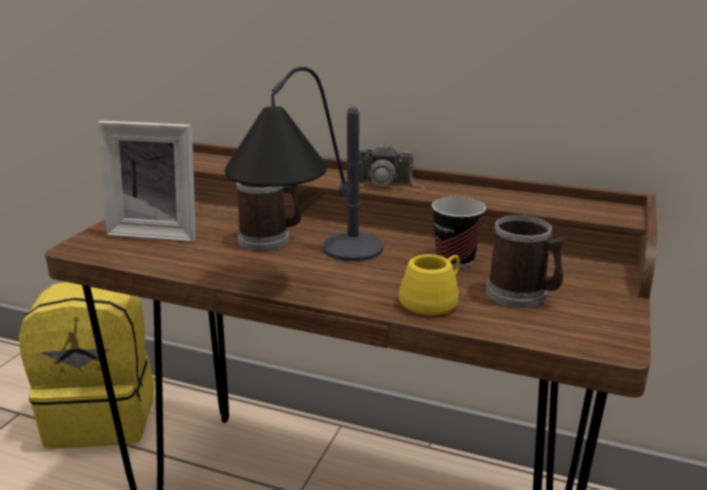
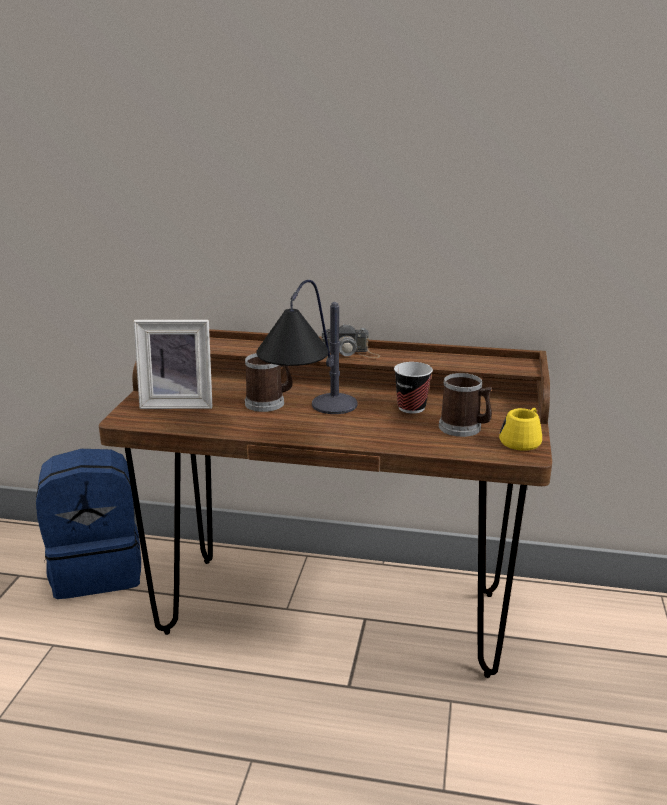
camera: 10 degrees left, 0 degrees up
yellow backpack [19,282,154,449] -> blue backpack [36,449,141,599]
yellow mug [398,254,460,315] -> yellow mug moved to [499,407,542,451]

